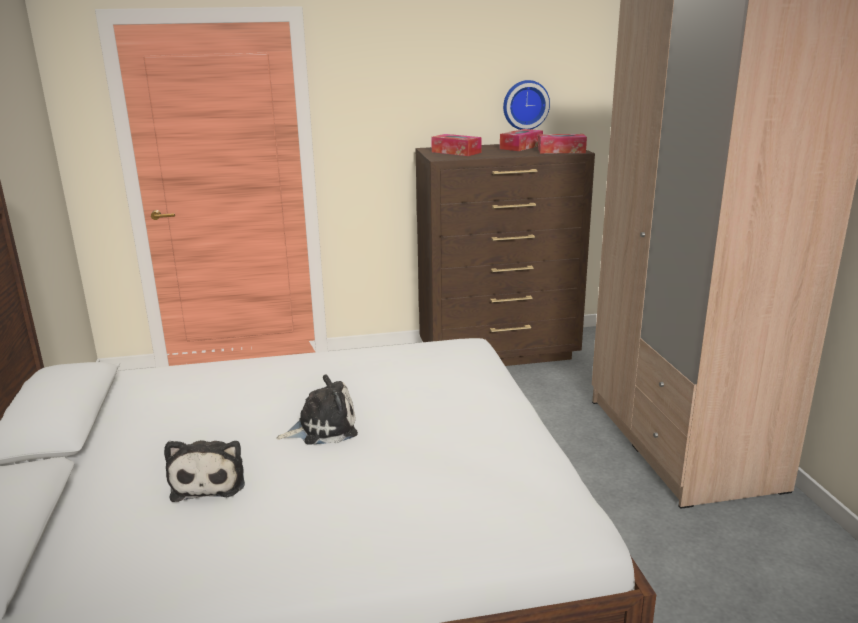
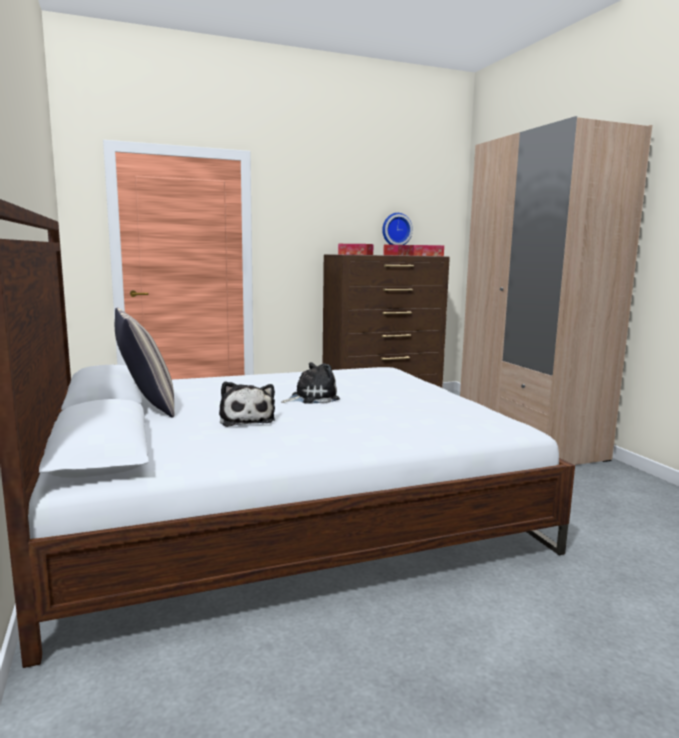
camera: 10 degrees left, 10 degrees down
none -> pillow [115,308,174,418]

